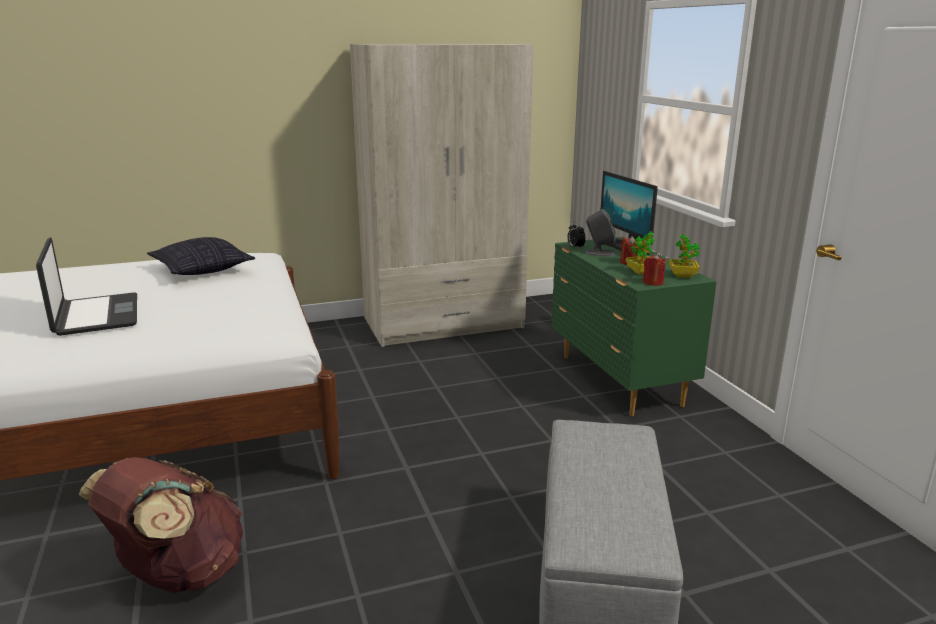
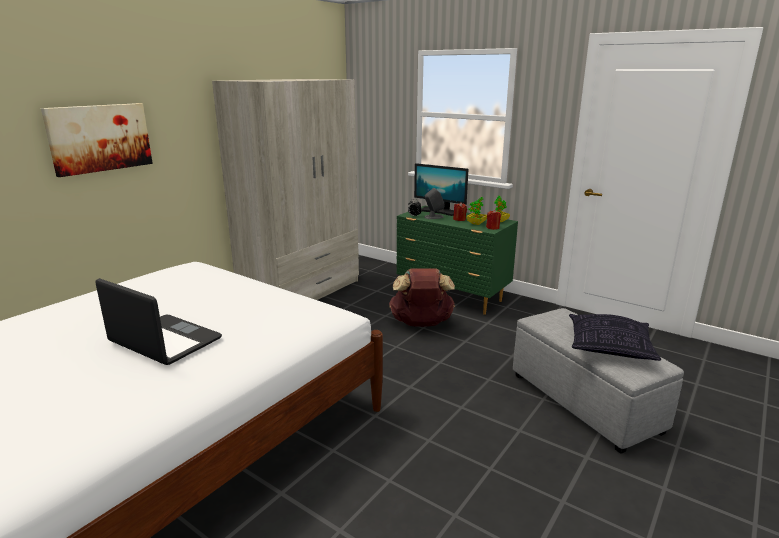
camera: 35 degrees left, 0 degrees up
brown backpack [79,457,243,593] -> brown backpack moved to [389,268,455,327]
pillow [147,237,256,275] -> pillow moved to [569,314,661,361]
none -> picture [41,103,153,177]

